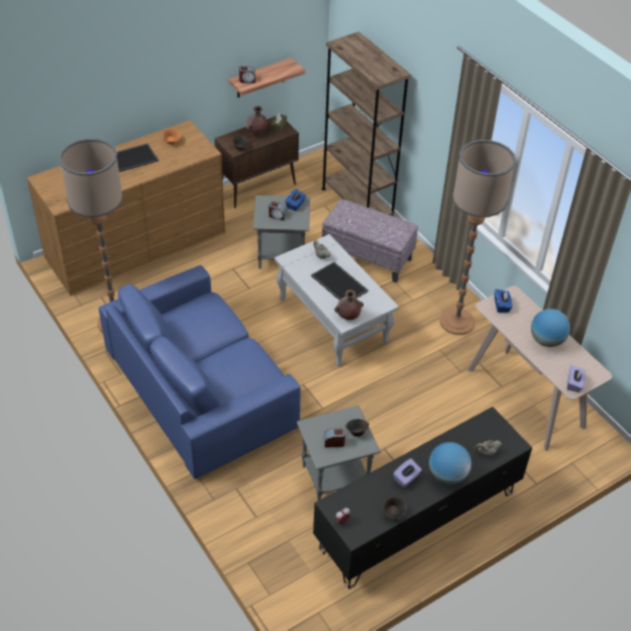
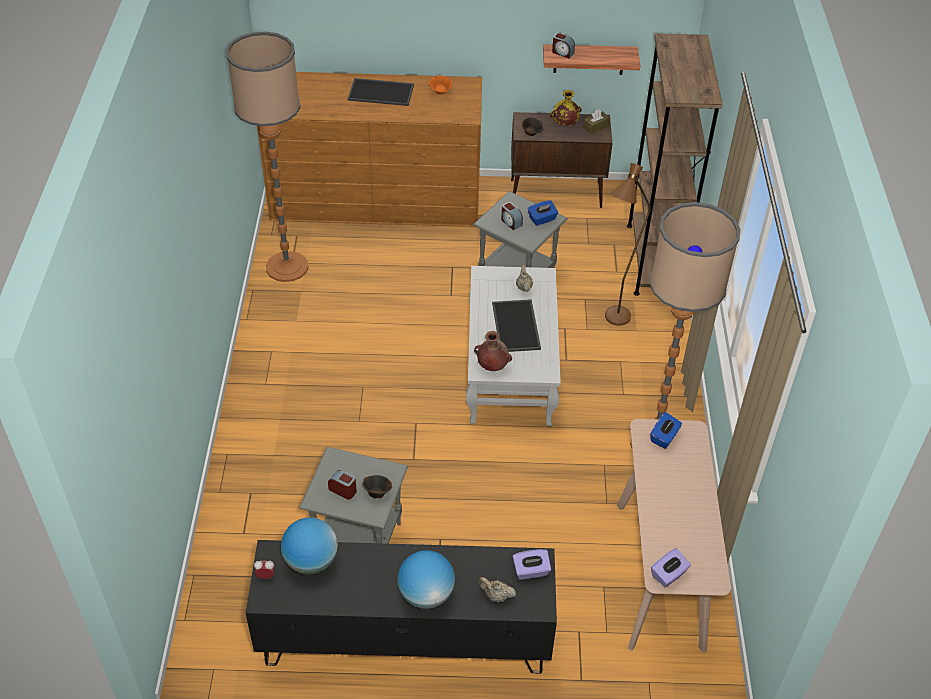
camera: 35 degrees right, 0 degrees up
blue sofa [98,265,301,479] -> none
brown vase [246,106,267,134] -> yellow vase [550,90,582,126]
ottoman [322,199,418,283] -> brown floor lamp [605,163,651,326]
brown bowl [383,497,407,519] -> none
purple tissue box [393,458,422,488] -> purple tissue box moved to [512,549,551,580]
globe [531,309,570,347] -> globe moved to [281,517,338,575]

